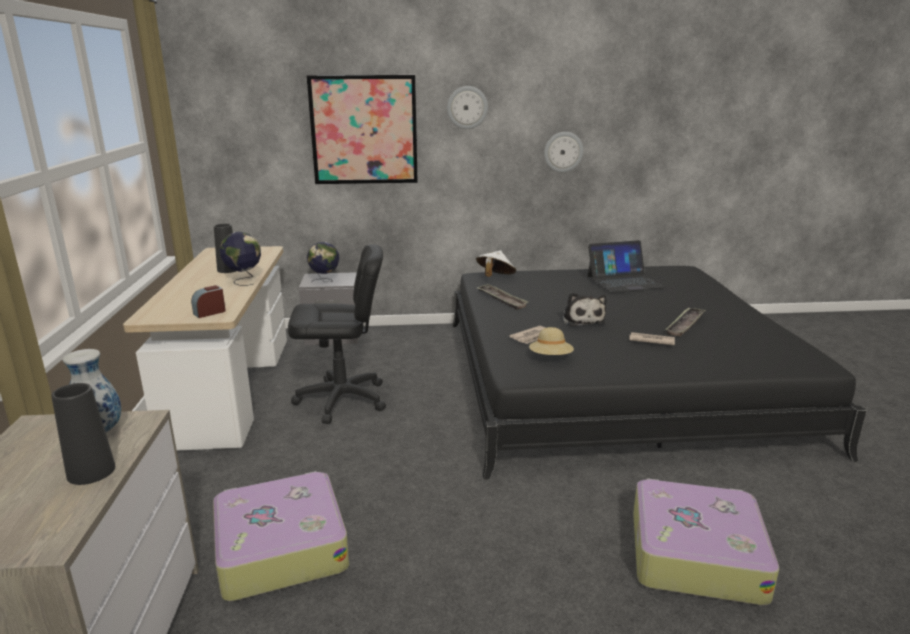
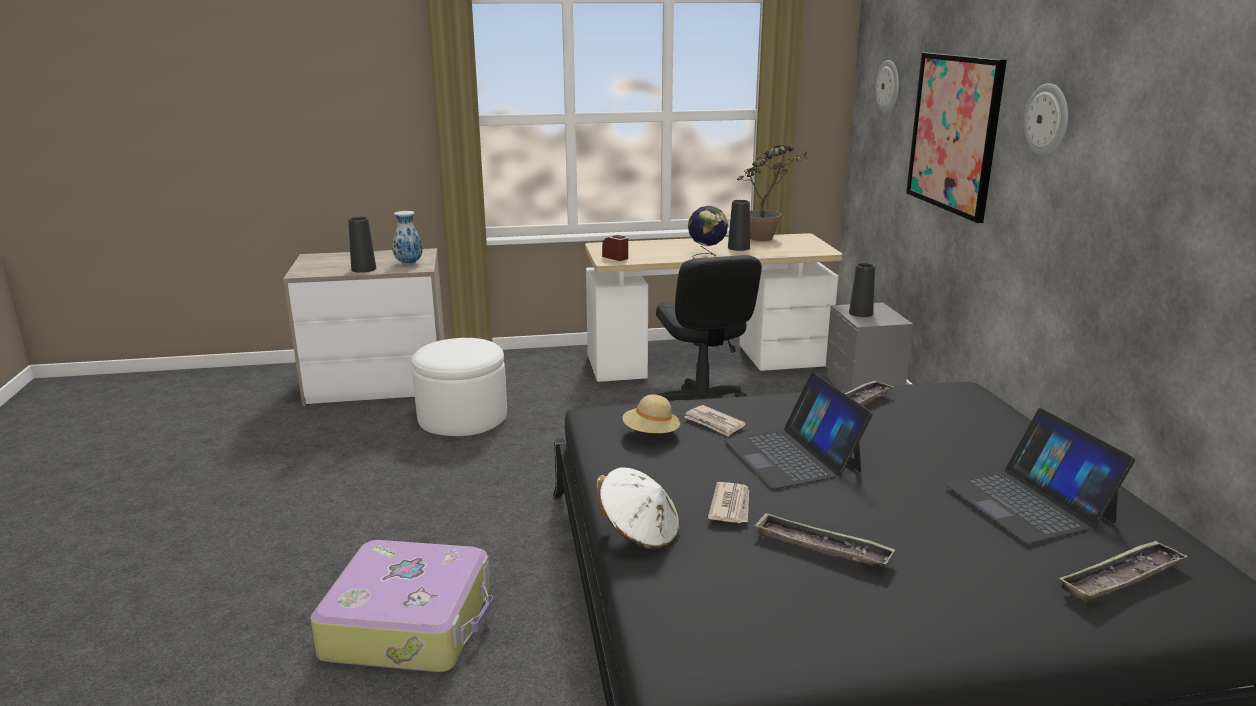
camera: 85 degrees right, 0 degrees up
suitcase [213,471,349,601] -> white ottoman [412,338,507,436]
globe [307,242,340,282] -> black vase [849,263,875,317]
white hat [476,250,516,277] -> white hat moved to [597,467,680,550]
wall clock [544,132,583,172] -> wall clock moved to [875,60,899,113]
plush toy [562,292,607,326] -> laptop [724,372,873,489]
none -> potted plant [737,145,808,241]
none -> tray [1058,540,1188,602]

